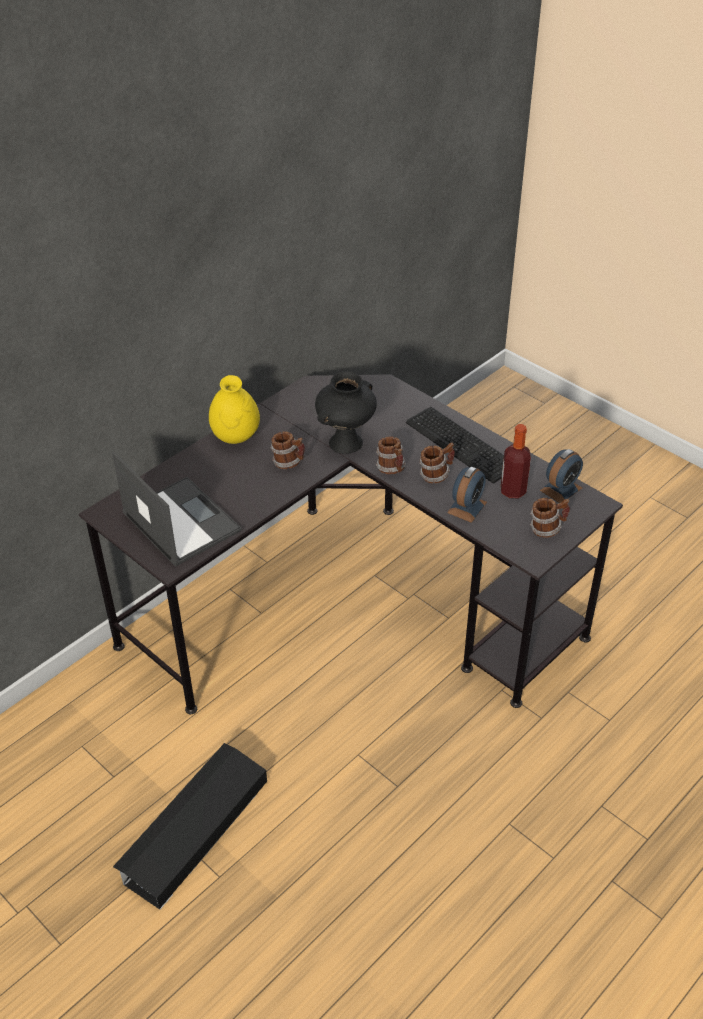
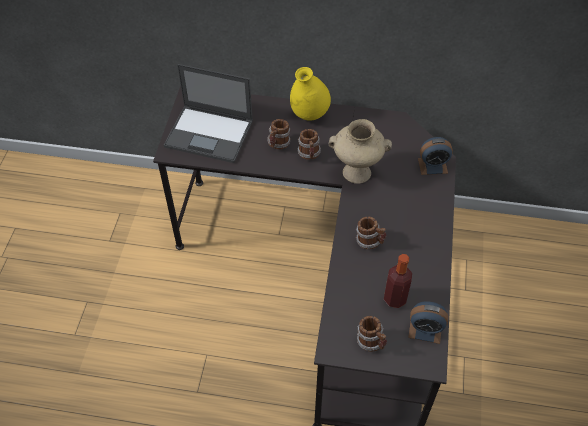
camera: 55 degrees right, 10 degrees up
laptop [112,451,242,567] -> laptop turned 90 degrees clockwise [164,64,253,163]
black storage box [113,743,267,910] -> none
black vase [315,371,377,454] -> beige vase [329,119,392,184]
mug [376,437,406,474] -> mug moved to [267,119,291,149]
keyboard [406,407,504,484] -> none
alarm clock [447,467,487,523] -> alarm clock moved to [418,137,453,175]

